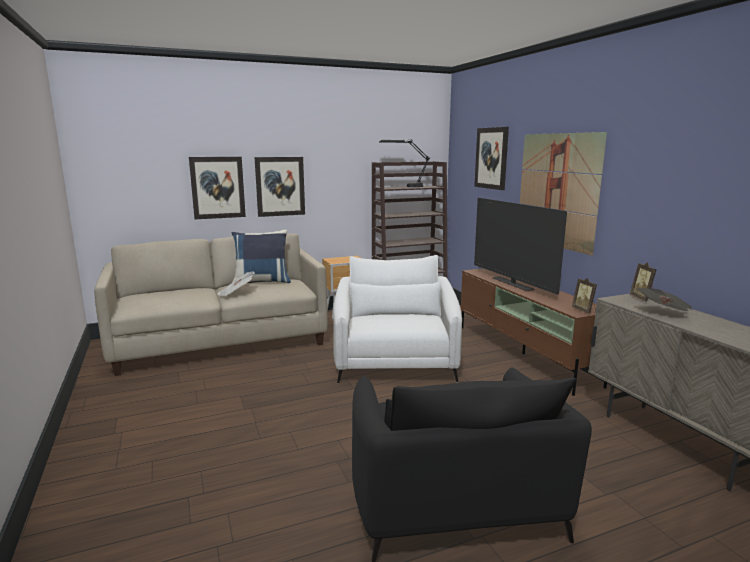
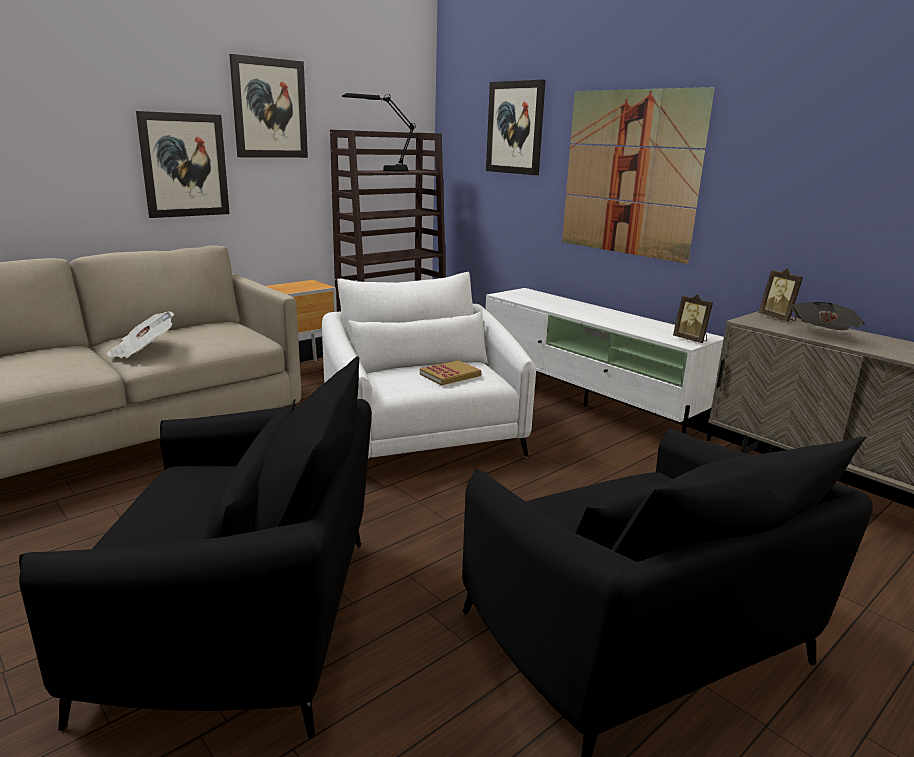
camera: 20 degrees left, 5 degrees up
picture [189,157,246,219] -> picture moved to [229,54,308,158]
blue pillow [232,230,291,283] -> none
brown tv stand [461,268,607,396] -> white tv stand [485,288,724,441]
television [474,198,567,295] -> none
none -> black armchair [19,356,372,739]
none -> book [420,360,481,385]

